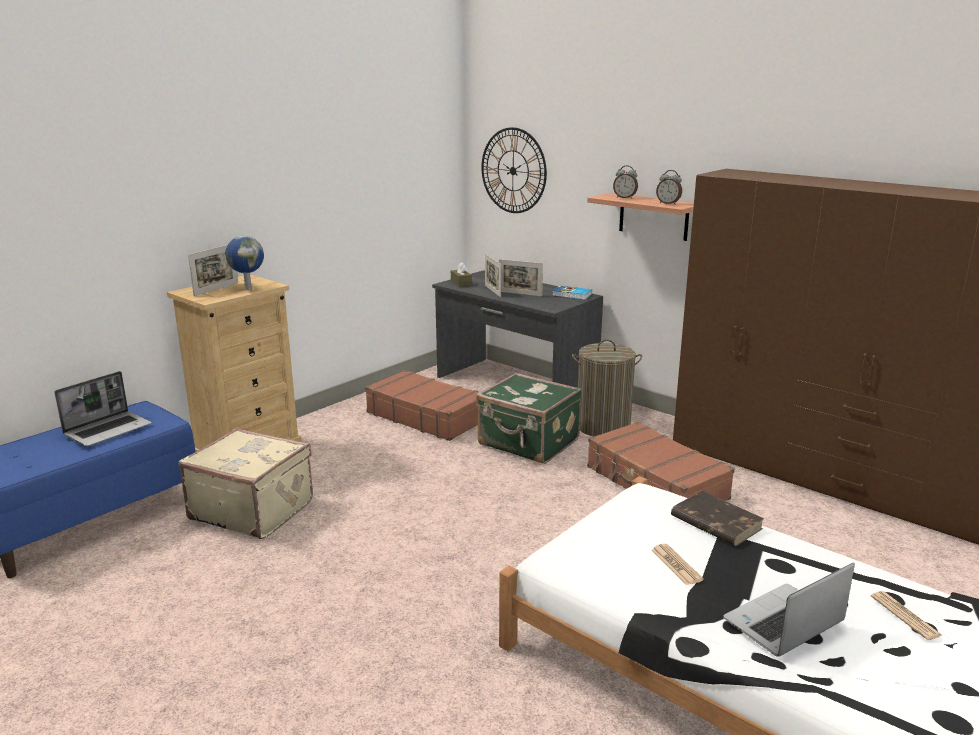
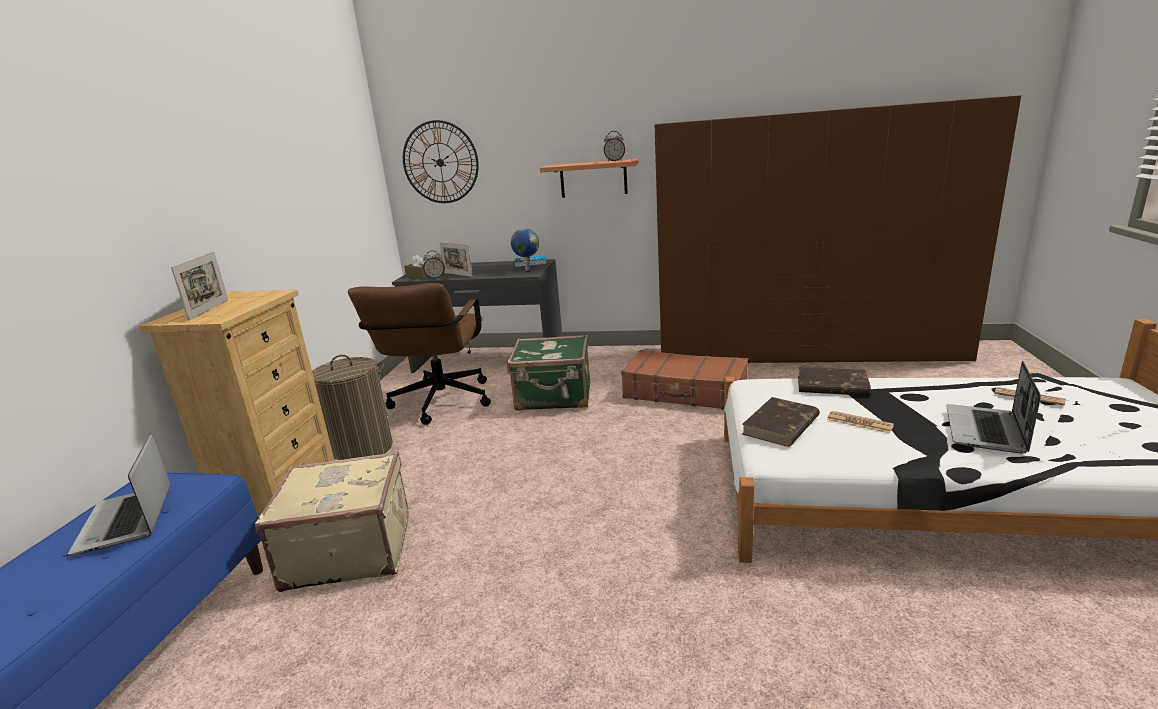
camera: 30 degrees left, 0 degrees up
laptop [54,371,152,446] -> laptop turned 150 degrees clockwise [68,433,171,556]
globe [225,236,264,290] -> globe moved to [511,228,539,271]
brown suitcase [365,370,479,441] -> brown office chair [348,283,491,425]
picture frame [499,259,543,296] -> none
laundry basket [572,340,642,436] -> laundry basket moved to [312,355,393,460]
alarm clock [613,165,638,199] -> alarm clock moved to [423,251,445,279]
none -> brown book [742,397,820,447]

